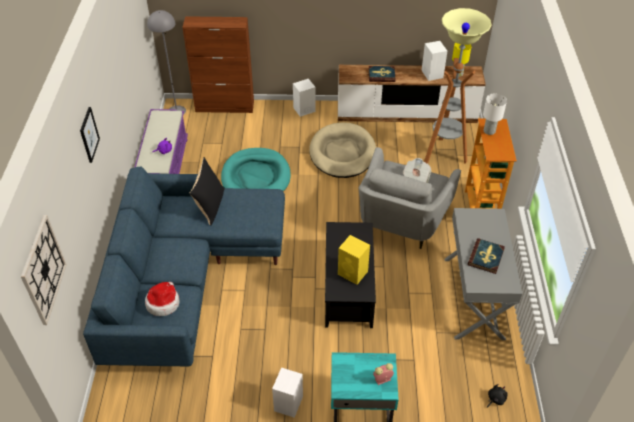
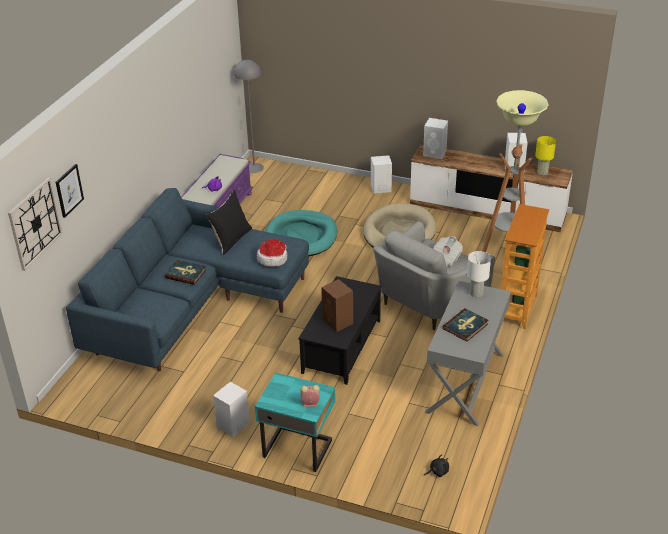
camera: 20 degrees right, 10 degrees down
picture [80,107,100,163] -> picture moved to [56,164,84,218]
hat [145,282,180,316] -> hat moved to [257,239,287,267]
brown cabinet [182,16,254,113] -> none
yellow speaker [338,235,370,285] -> brown speaker [321,279,353,332]
book [369,66,395,82] -> book moved to [165,260,206,285]
white table lamp [483,94,507,135] -> white table lamp moved to [467,251,491,297]
none -> white speaker [423,118,448,159]

